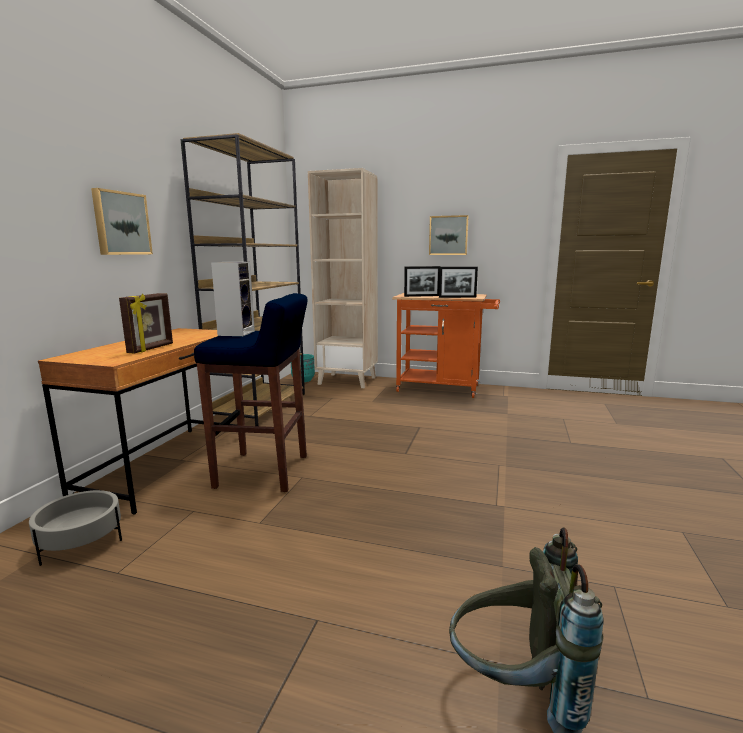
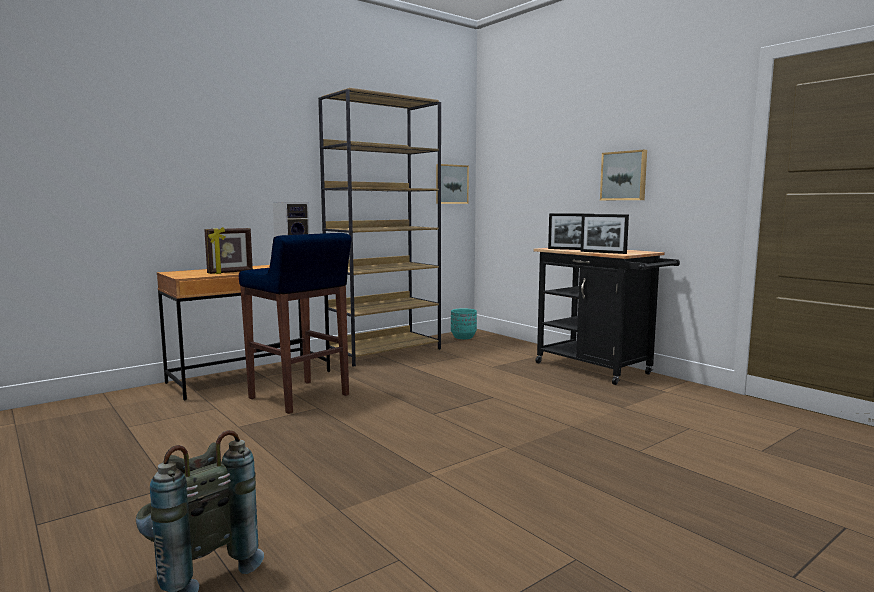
camera: 35 degrees right, 5 degrees down
grey planter [29,490,122,566] -> none
picture [91,188,153,255] -> picture moved to [436,164,469,204]
beige bookcase [308,168,378,388] -> none
orange cart [392,293,500,398] -> black cart [533,248,680,385]

